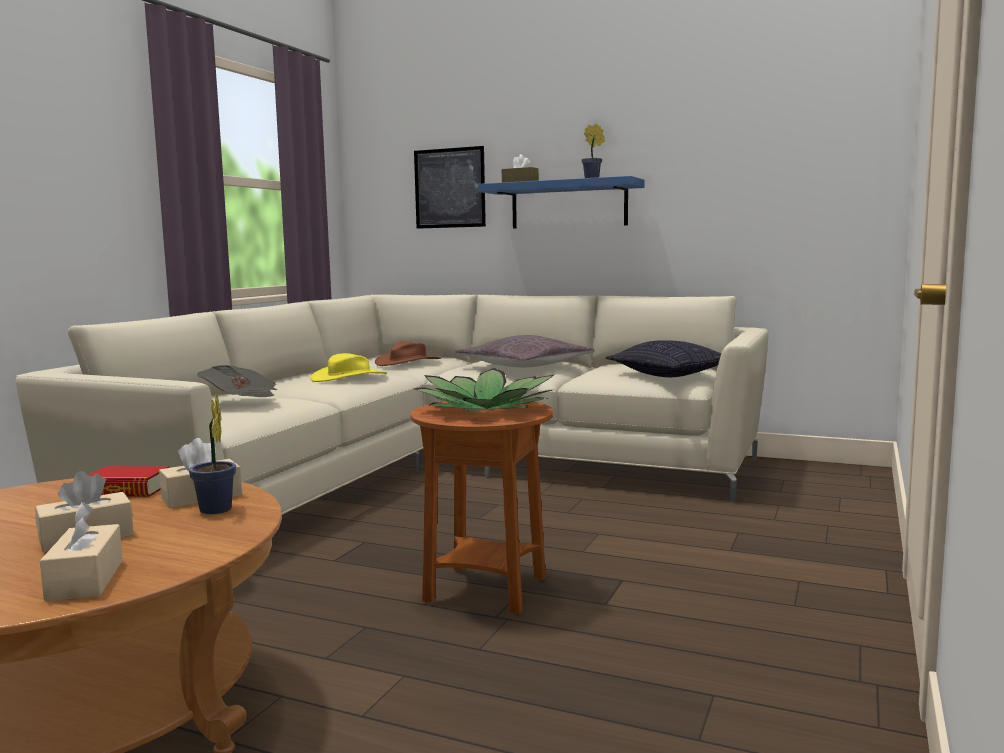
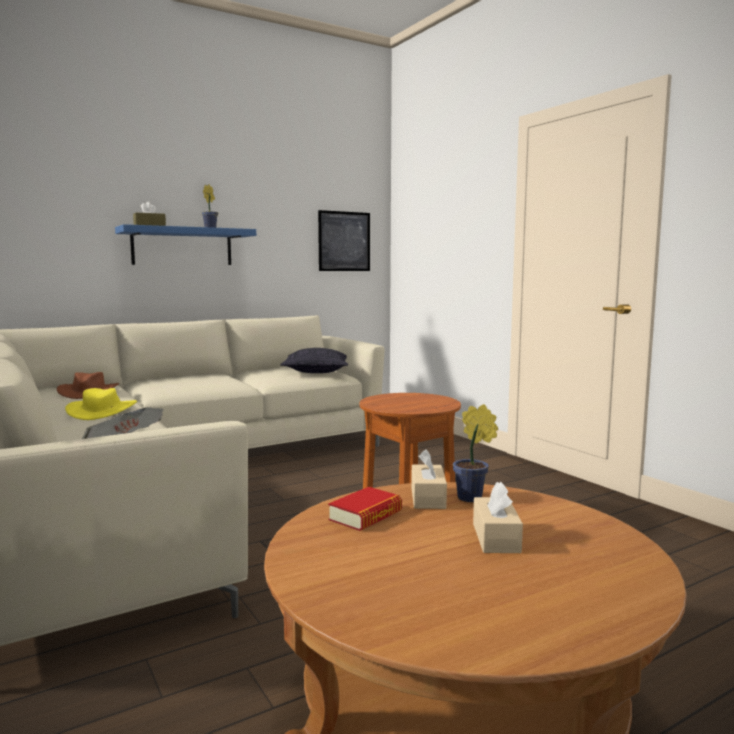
camera: 55 degrees left, 0 degrees up
beige tissue box [40,502,123,601] -> none
picture [414,146,486,229] -> picture moved to [318,210,370,271]
potted plant [414,368,554,411] -> none
grey pillow [455,335,594,367] -> none

